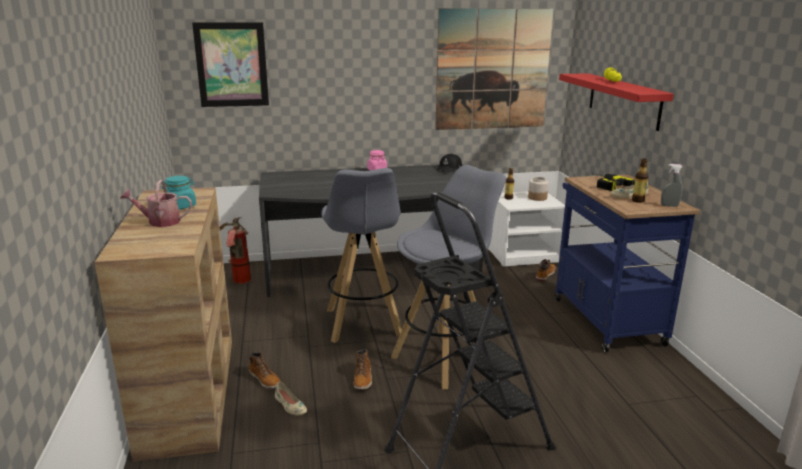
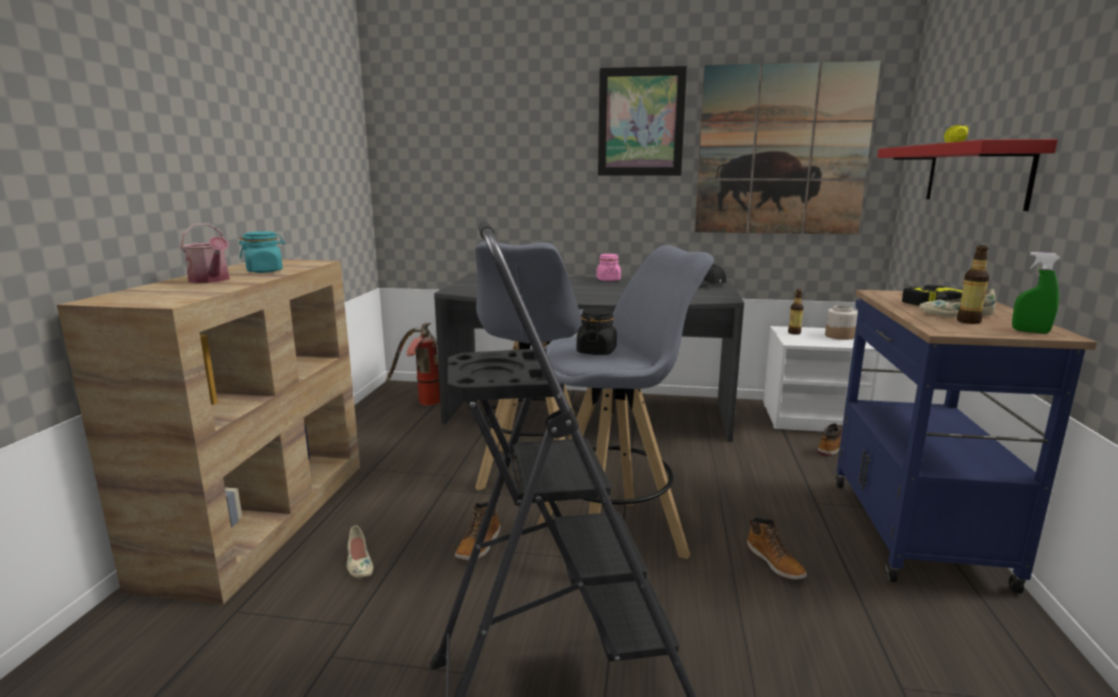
camera: 20 degrees right, 5 degrees down
watering can [120,180,192,227] -> watering can turned 150 degrees counterclockwise [180,223,230,283]
picture [192,22,269,107] -> picture moved to [598,66,687,176]
boot [249,352,281,389] -> boot moved to [747,517,807,580]
grey spray bottle [661,164,683,207] -> green spray bottle [1012,252,1061,334]
none -> black jar [577,308,617,355]

